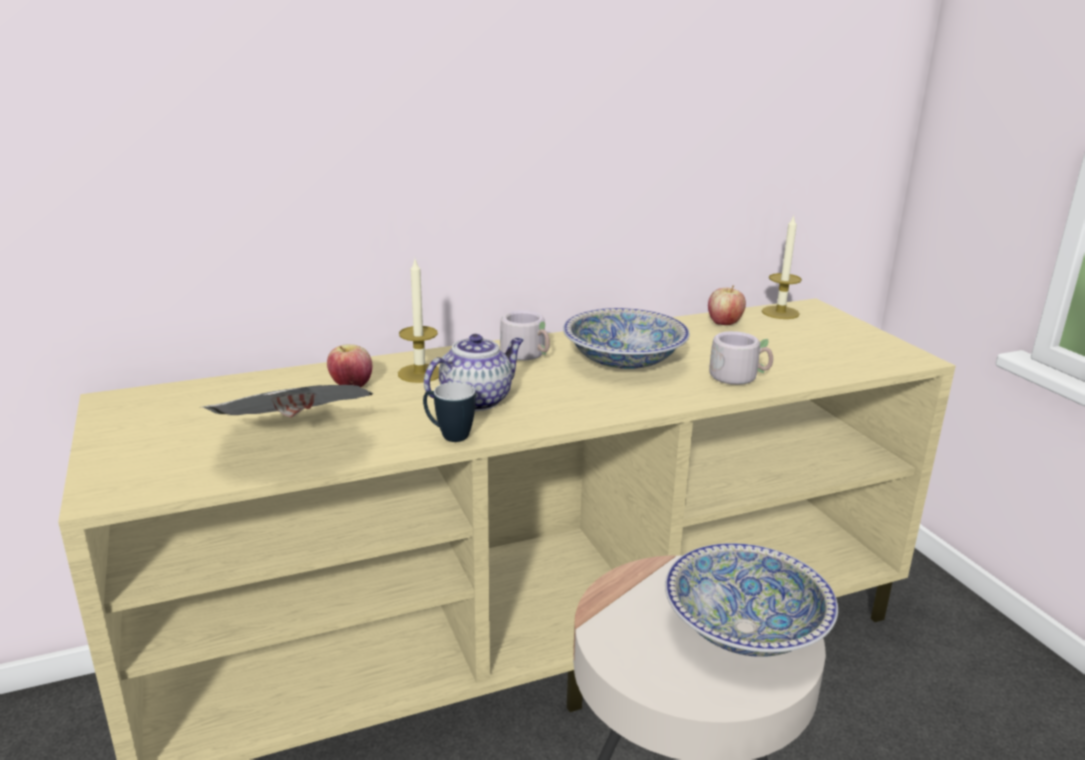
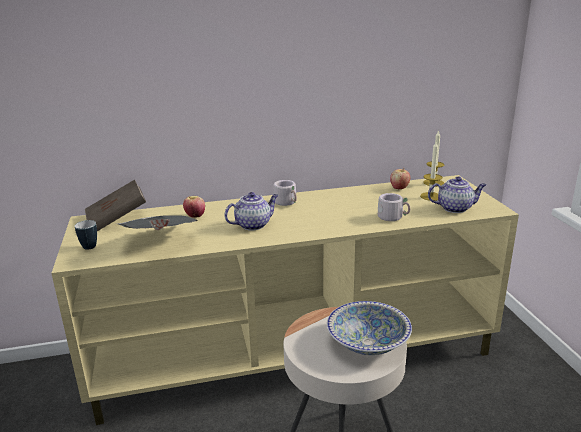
camera: 10 degrees right, 0 degrees up
candle [398,260,439,383] -> candle moved to [420,142,443,201]
mug [423,382,476,442] -> mug moved to [75,220,97,250]
bowl [563,308,690,369] -> none
none -> brown book [85,180,146,231]
none -> teapot [428,176,486,213]

